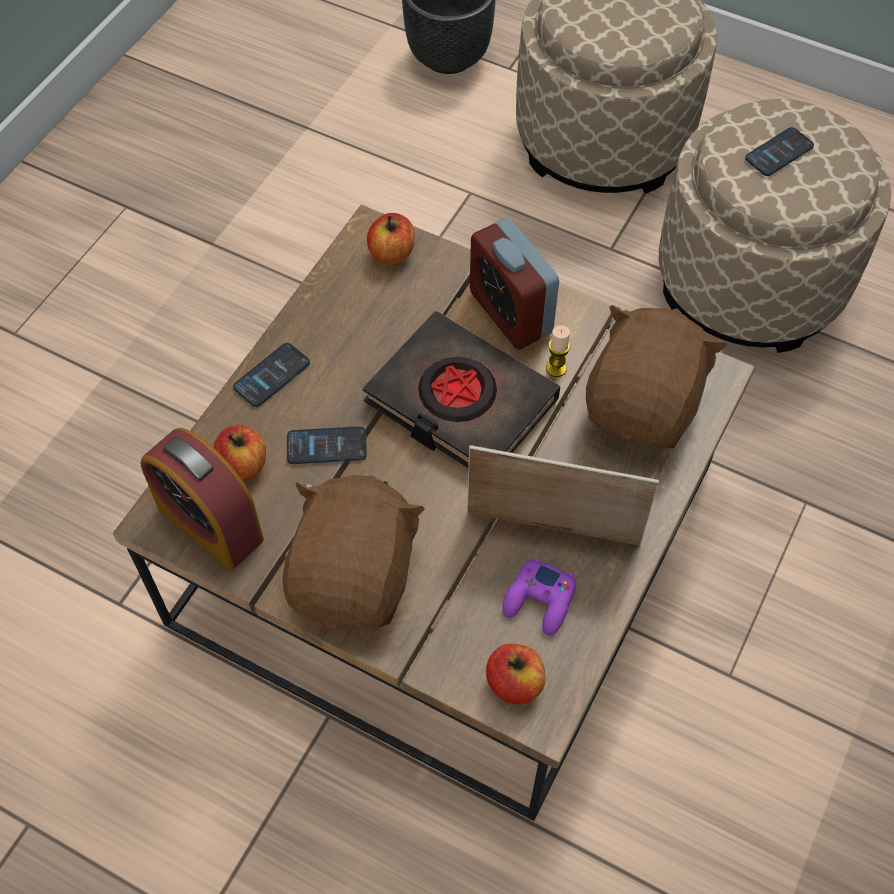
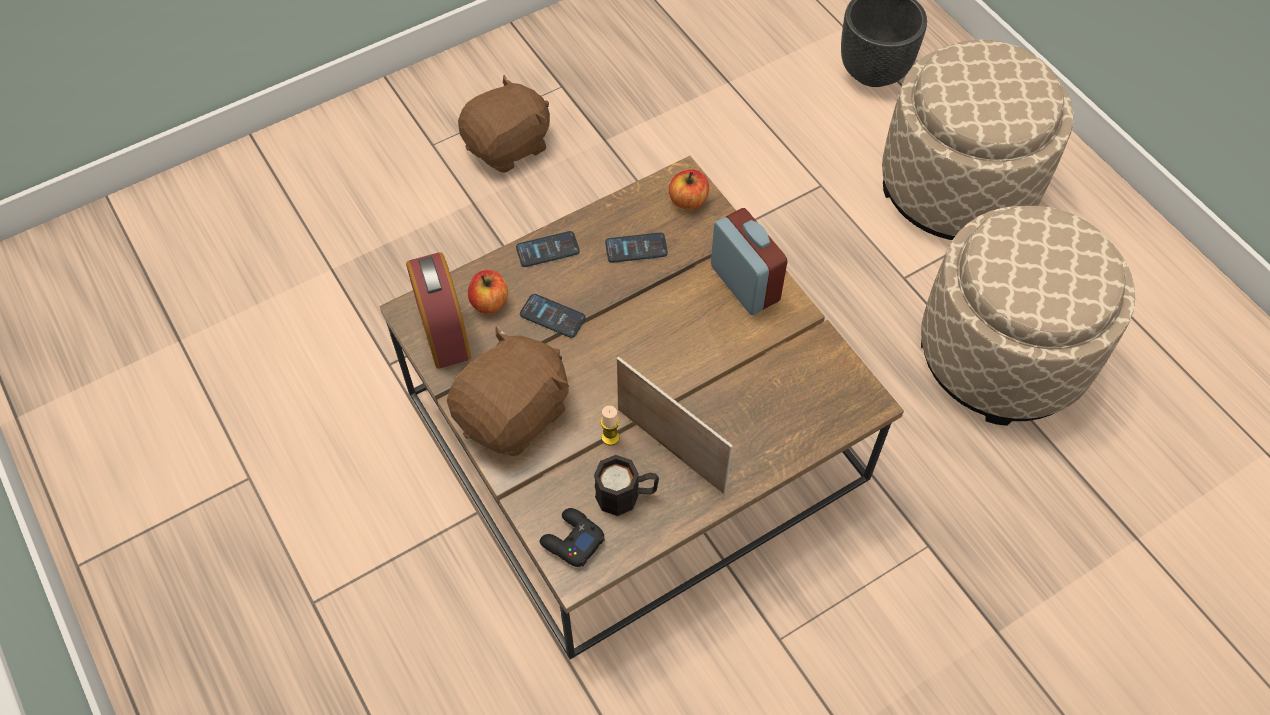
camera: 30 degrees right, 0 degrees up
black book [363,311,560,468] -> none
alarm clock [470,218,559,350] -> alarm clock turned 150 degrees clockwise [711,208,787,315]
apple [486,643,545,704] -> black game controller [540,508,605,567]
purple game controller [502,558,576,636] -> black mug [594,455,659,516]
candle [546,325,570,377] -> candle moved to [600,406,620,446]
brown plush toy [586,305,727,448] -> brown plush toy moved to [458,75,550,173]
phone [745,127,814,176] -> phone moved to [605,233,668,263]

